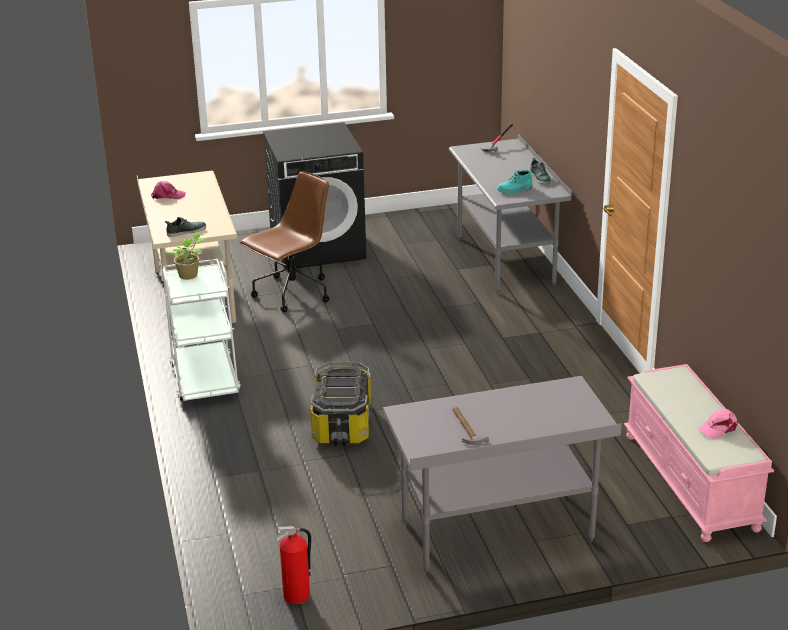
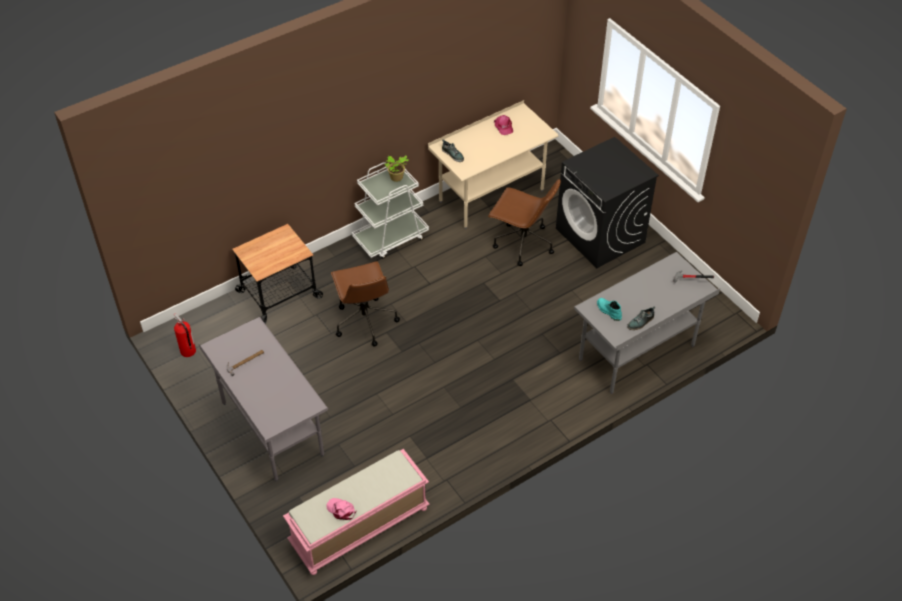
camera: 70 degrees right, 20 degrees up
storage box [310,362,371,446] -> brown office chair [331,261,400,347]
none -> cart [232,224,323,324]

